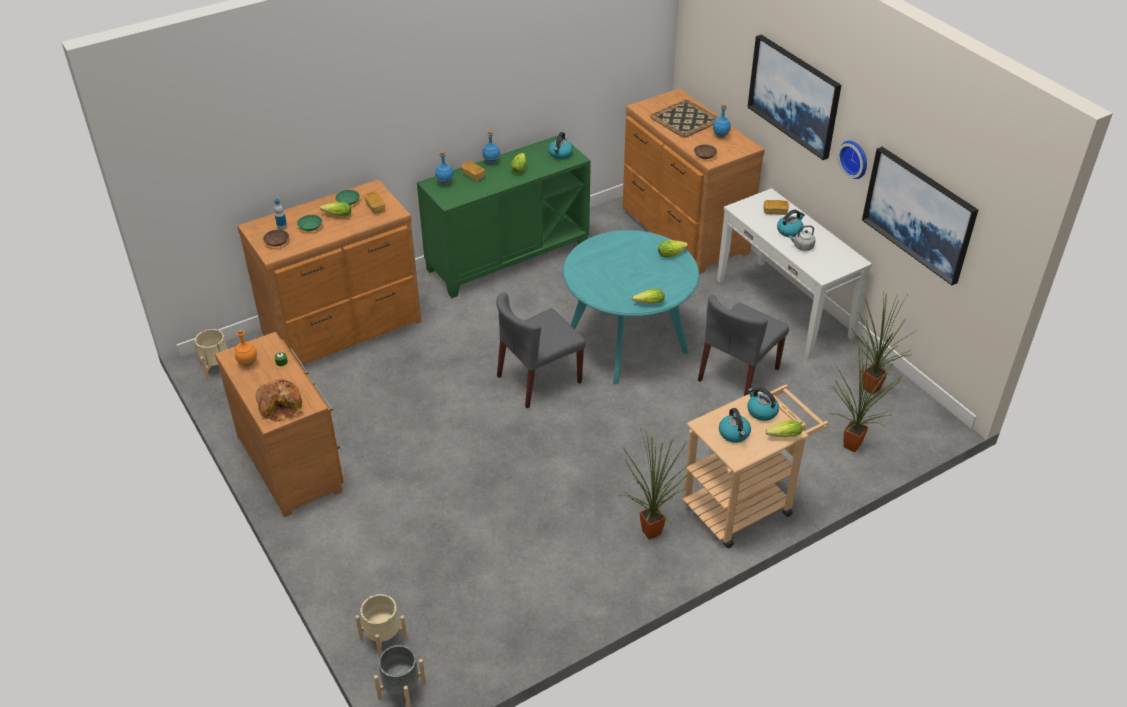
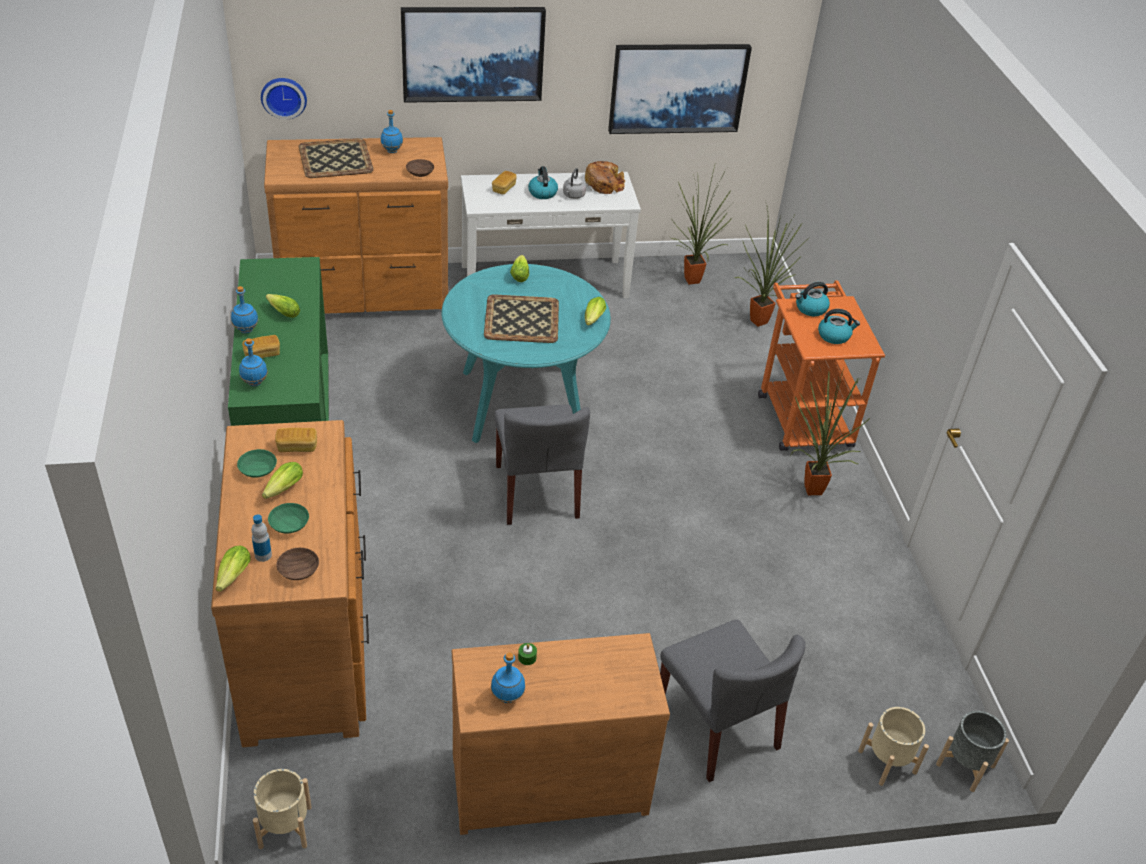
camera: 70 degrees left, 0 degrees up
orange bottle [235,329,257,366] -> blue bottle [491,652,525,703]
bread [256,379,303,422] -> bread moved to [585,161,625,194]
kettle [548,132,573,159] -> none
beige cart [683,385,829,548] -> orange cart [758,281,885,451]
grey chair [698,295,789,396] -> grey chair moved to [660,619,806,782]
lettuce [766,420,803,437] -> lettuce moved to [216,546,250,592]
wall clock [837,141,867,179] -> wall clock moved to [261,78,307,119]
none -> tray [484,294,559,343]

